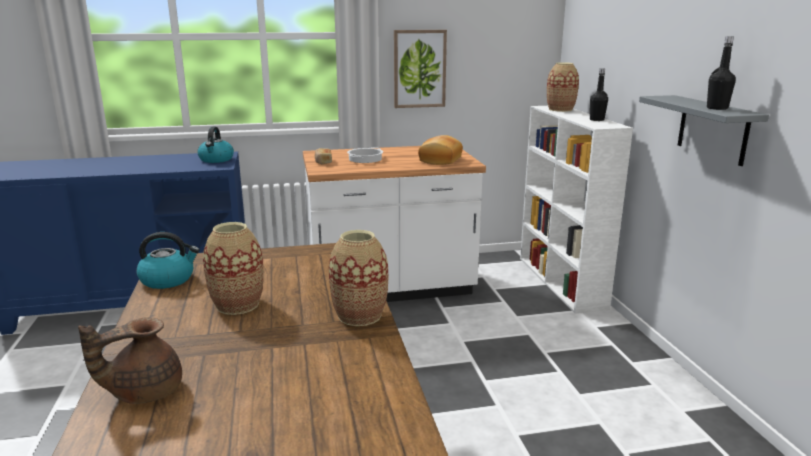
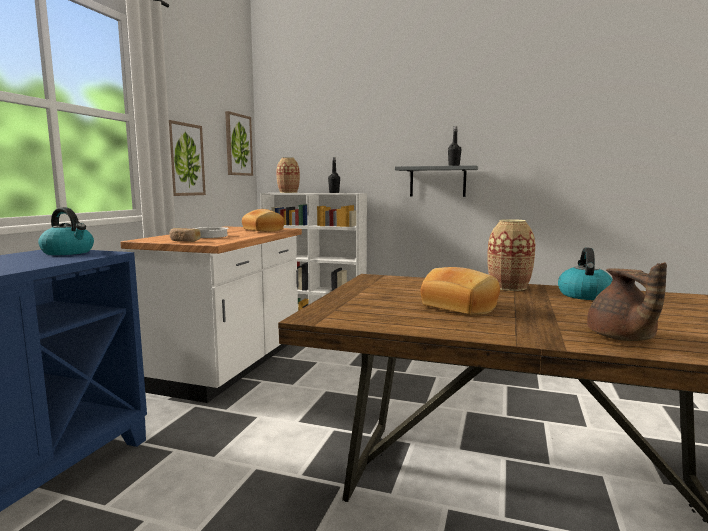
camera: 60 degrees left, 10 degrees down
kettle [136,232,200,289] -> kettle moved to [558,248,613,300]
vase [203,222,264,315] -> bread [421,267,500,315]
none -> picture [225,111,253,176]

